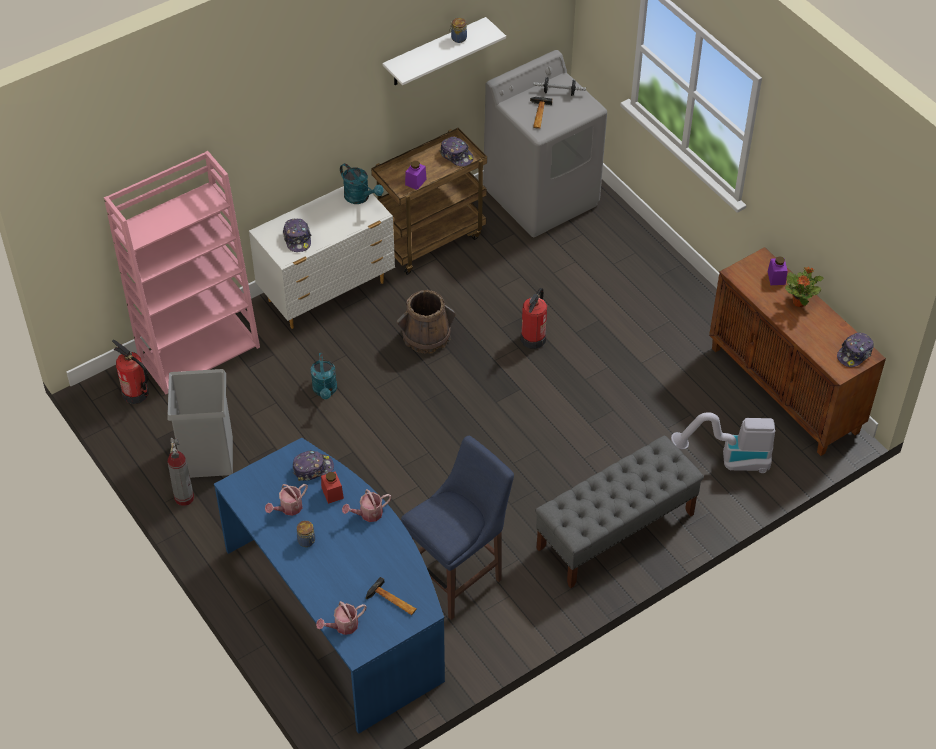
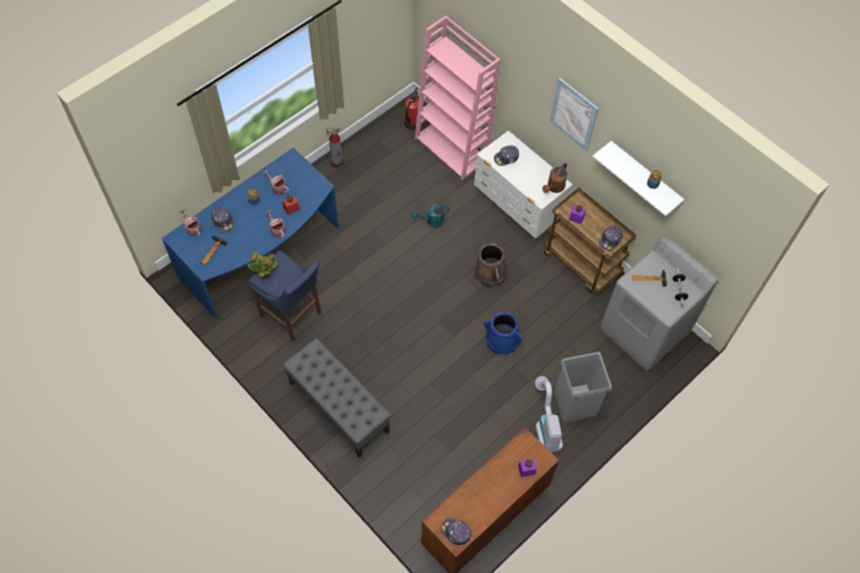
camera: 80 degrees right, 10 degrees up
grey trash can [167,369,233,478] -> grey trash can moved to [554,352,612,423]
cap [293,450,334,481] -> cap moved to [211,207,234,233]
turquoise watering can [340,163,384,204] -> brown watering can [542,163,567,193]
fire extinguisher [521,288,547,349] -> blue bucket [483,312,523,355]
vacuum cleaner [671,412,775,473] -> vacuum cleaner moved to [535,376,563,452]
potted plant [785,267,823,307] -> potted plant moved to [248,252,278,277]
none -> picture [550,77,599,151]

